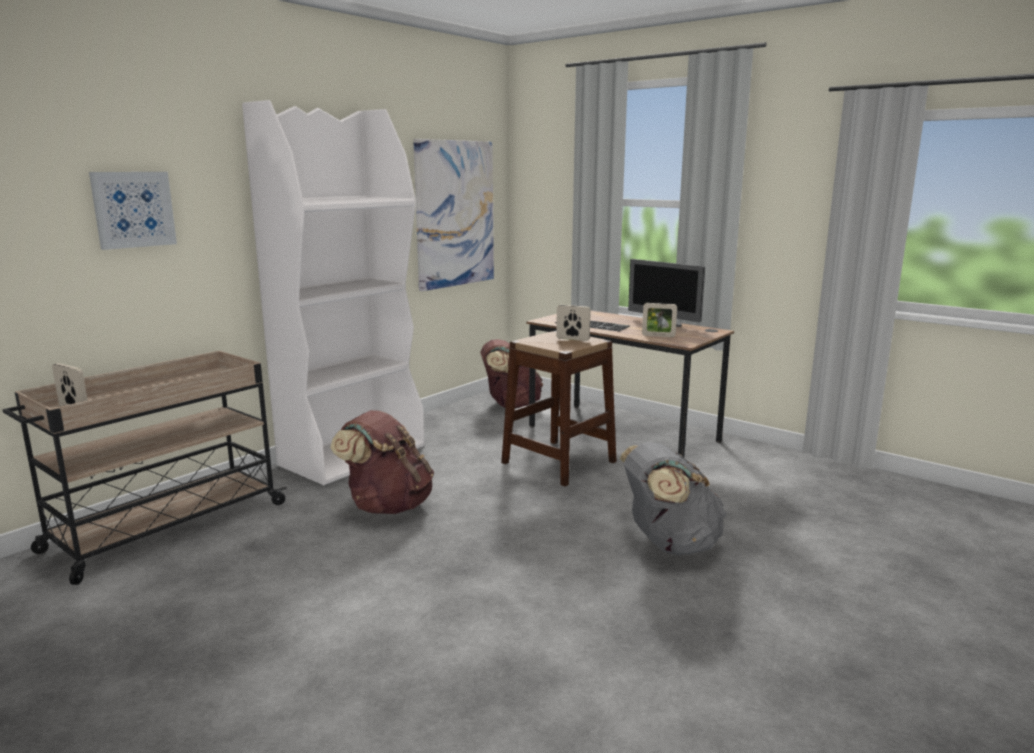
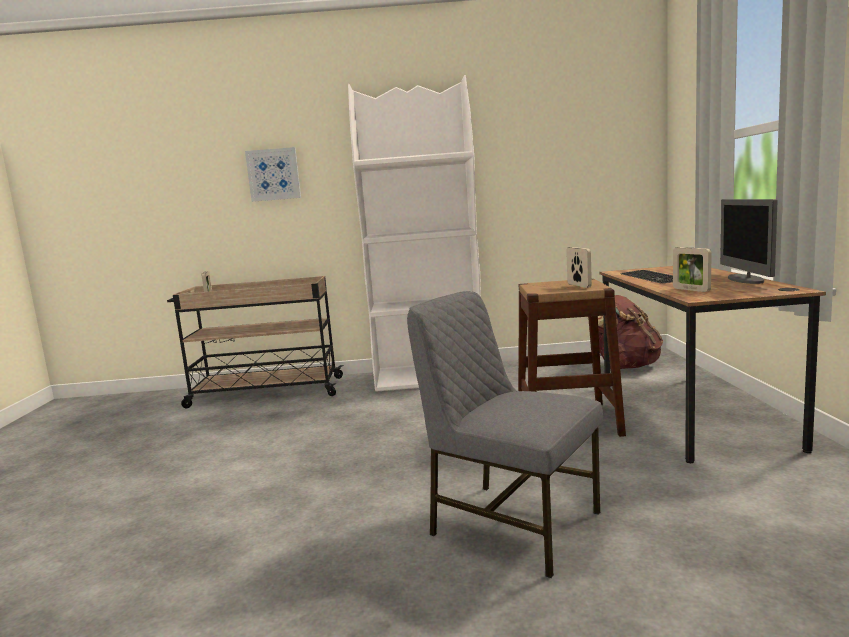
camera: 50 degrees right, 5 degrees down
brown backpack [330,410,434,514] -> none
picture [413,139,494,291] -> none
grey backpack [620,442,727,555] -> grey chair [407,291,603,578]

